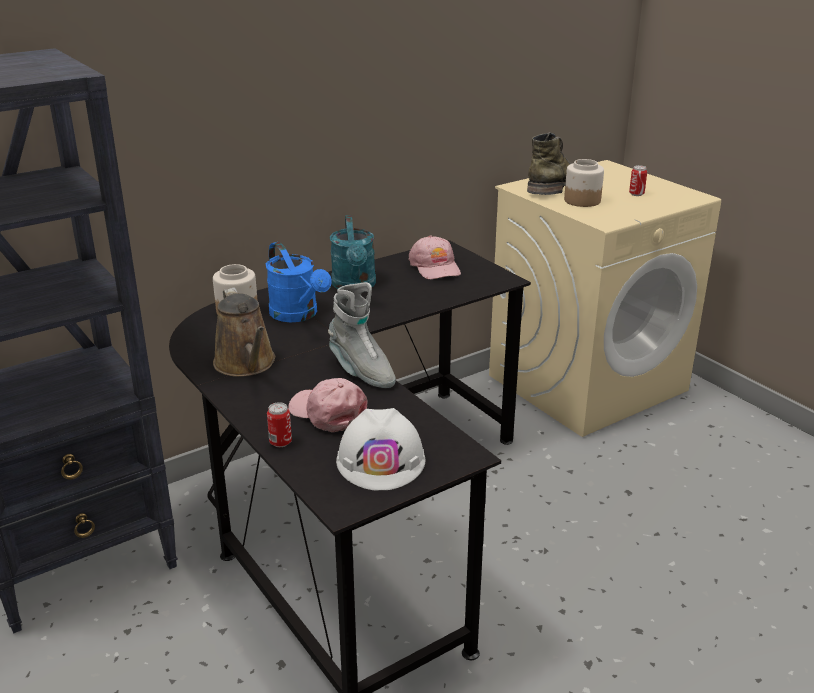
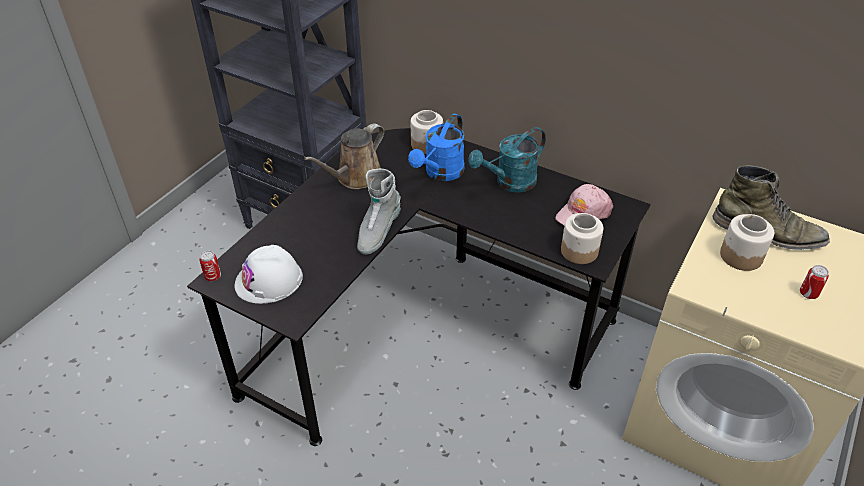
camera: 65 degrees right, 15 degrees up
can [267,402,292,447] -> can moved to [199,251,221,281]
pink cap [288,378,368,432] -> none
none -> jar [561,213,603,264]

